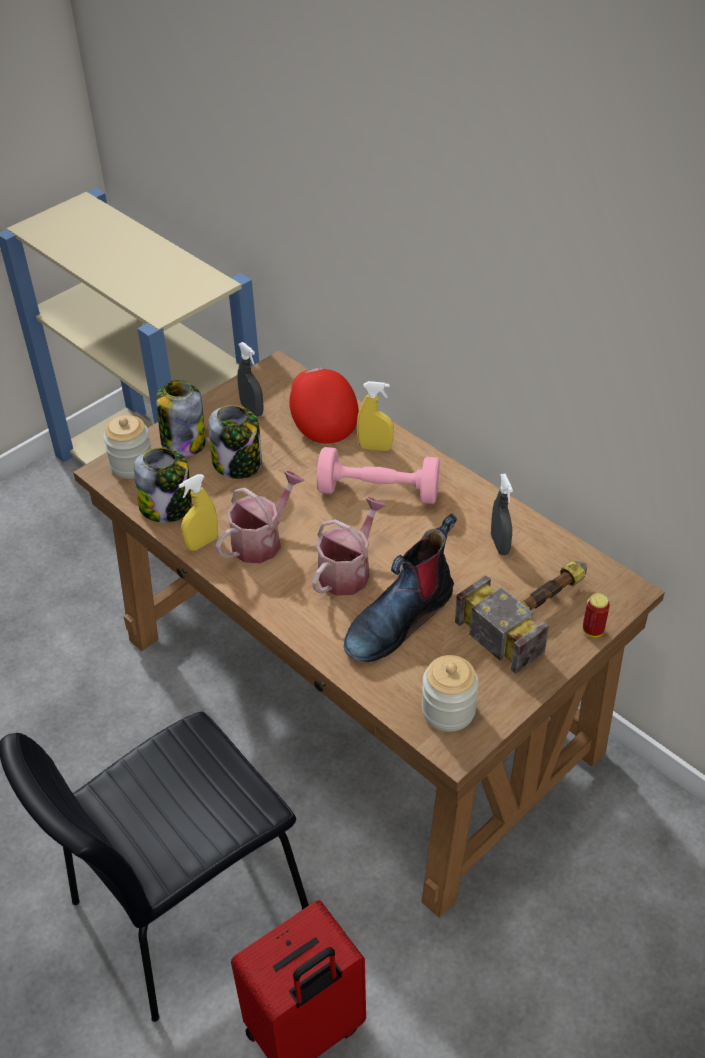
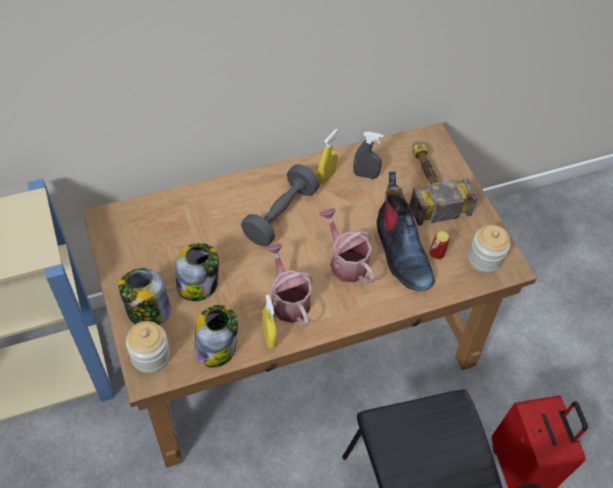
camera: 70 degrees left, 10 degrees up
grey spray bottle [238,342,264,416] -> none
red cap [289,368,359,444] -> none
pink dumbbell [317,447,440,504] -> grey dumbbell [241,164,319,246]
yellow spray bottle [357,381,394,451] -> yellow spray bottle moved to [317,128,338,184]
can [583,593,610,637] -> can moved to [430,231,450,260]

